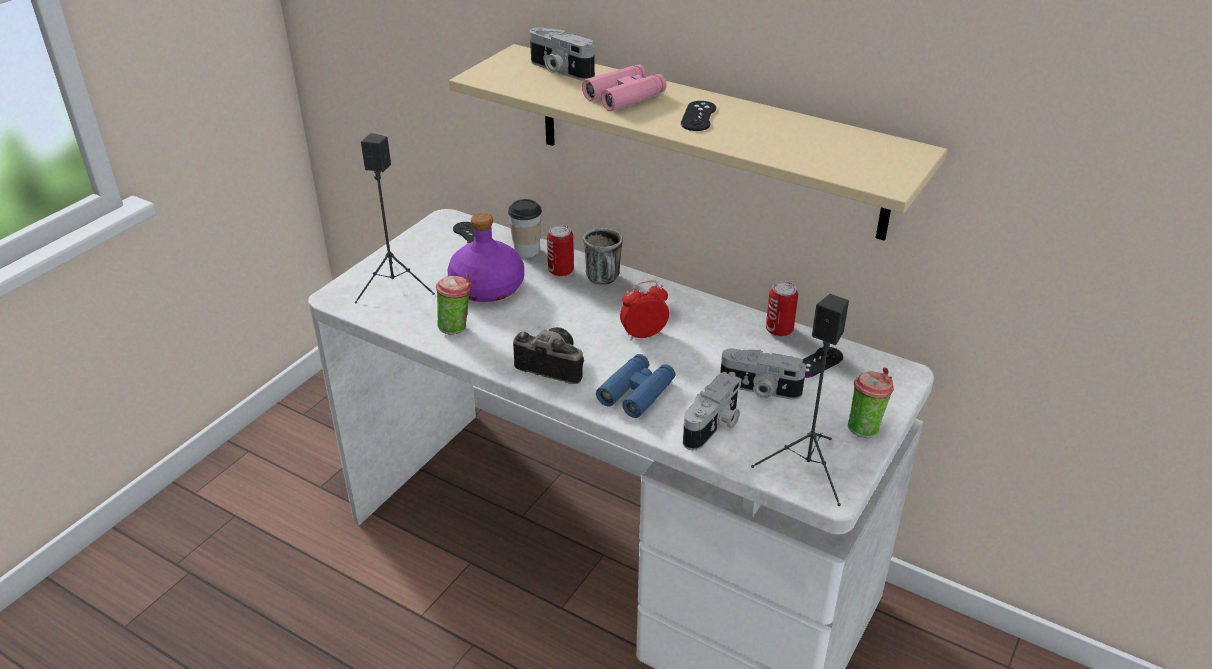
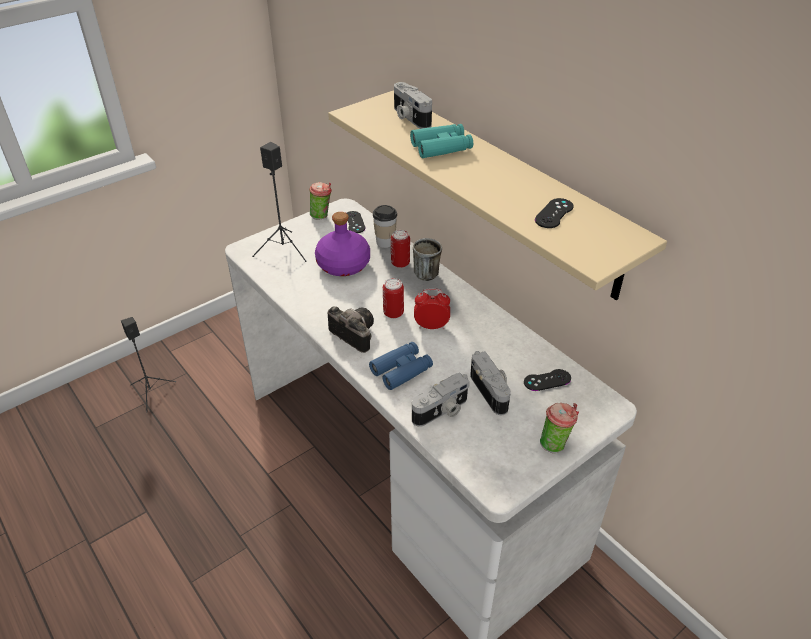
camera: 20 degrees right, 5 degrees up
cup [436,274,472,335] -> cup moved to [309,182,332,220]
pink binoculars [582,64,667,111] -> turquoise binoculars [410,124,473,158]
black game controller [681,101,716,131] -> black game controller moved to [535,198,573,228]
camera [720,348,806,400] -> camera turned 150 degrees counterclockwise [470,351,511,415]
black speaker [751,294,849,506] -> black speaker moved to [121,317,176,413]
can [766,282,798,337] -> can moved to [383,278,404,318]

